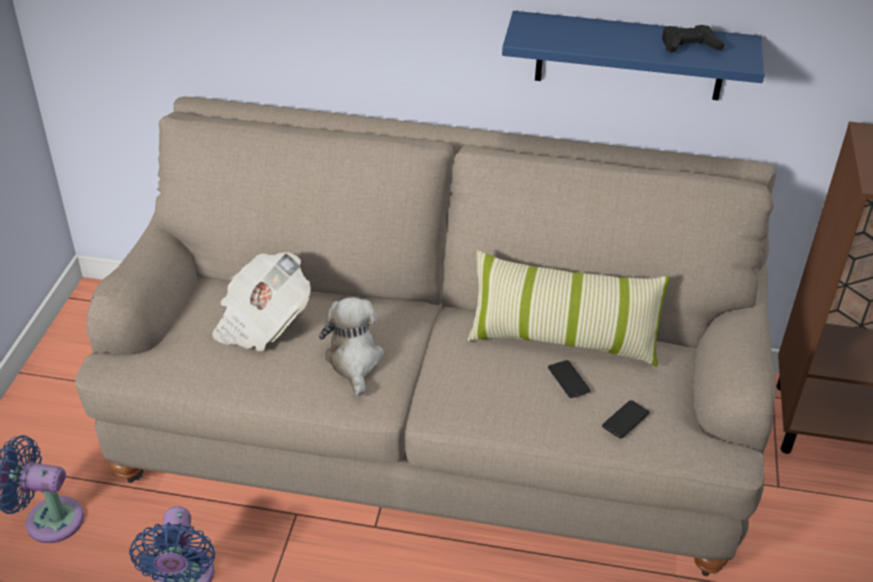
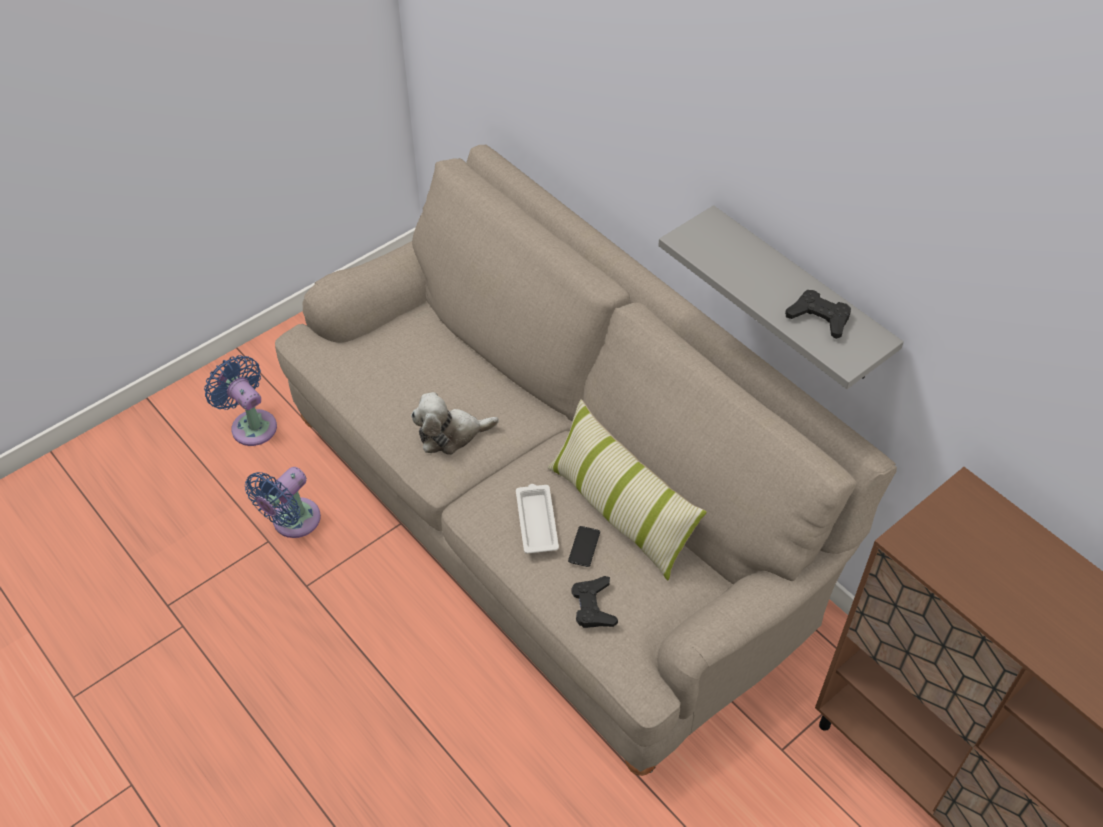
camera: 40 degrees right, 10 degrees up
newspaper [212,252,311,351] -> none
plush toy [319,297,384,396] -> plush toy turned 135 degrees counterclockwise [411,392,499,455]
blue shelf [502,11,765,100] -> grey shelf [658,205,904,389]
phone [602,400,650,438] -> black game controller [571,576,618,628]
none -> white tray [516,484,559,554]

